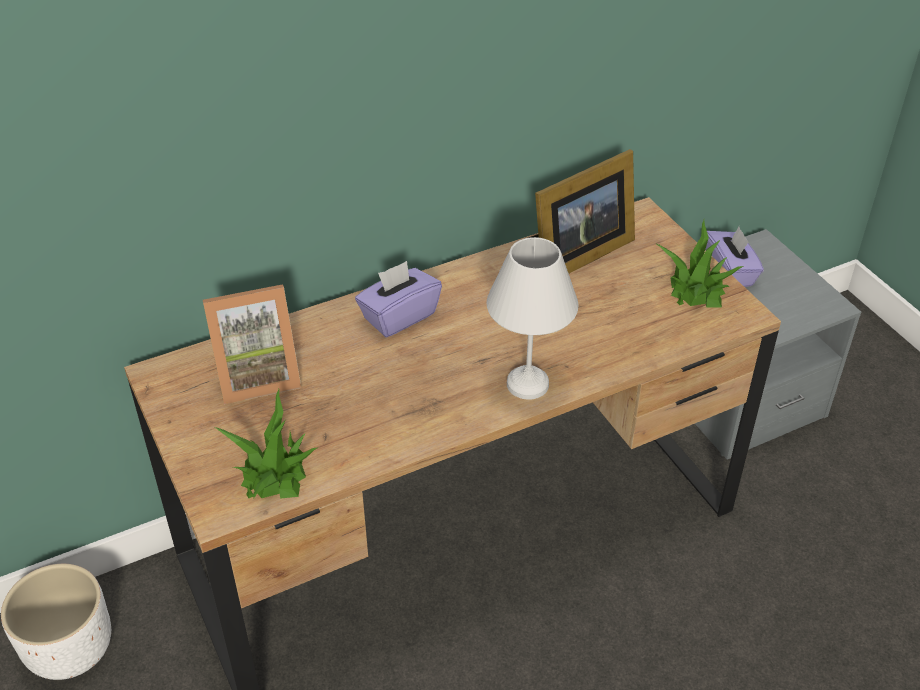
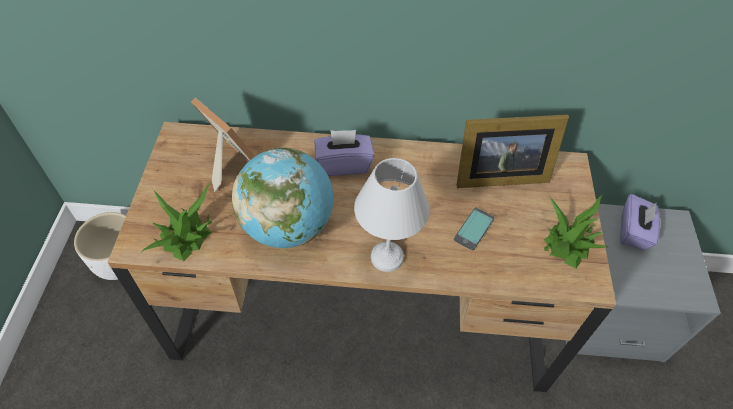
camera: 30 degrees right, 10 degrees up
picture frame [203,284,301,404] -> picture frame turned 150 degrees counterclockwise [191,98,255,192]
none -> globe [232,148,333,248]
none -> phone [454,207,495,250]

